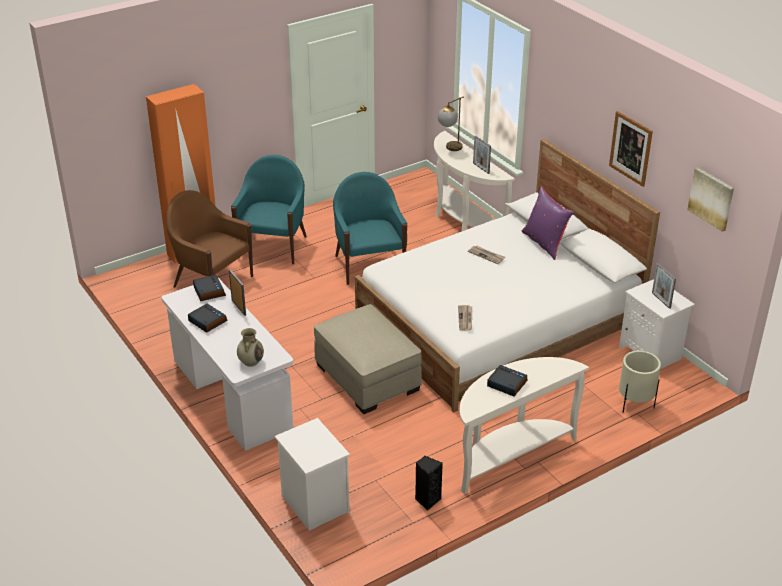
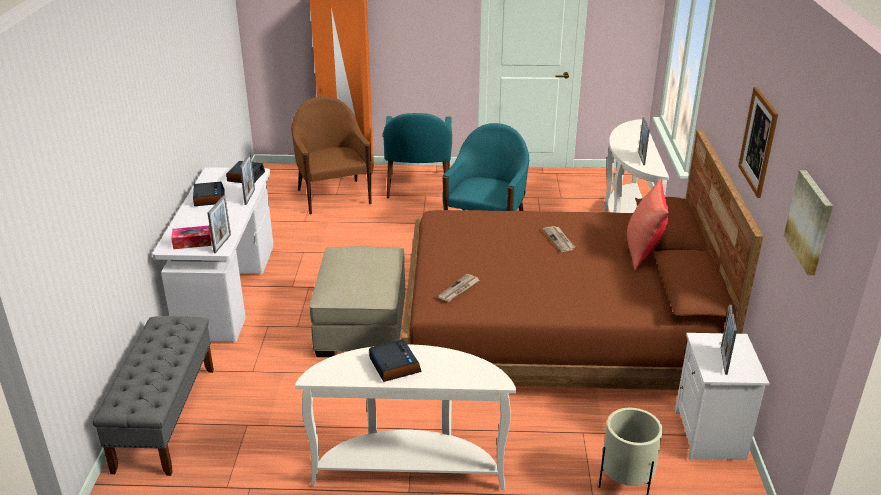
camera: 35 degrees right, 5 degrees down
turquoise armchair [231,155,307,264] -> turquoise armchair turned 135 degrees clockwise [383,113,452,198]
beige vase [237,328,264,367] -> tissue box [171,226,212,249]
white nightstand [275,418,350,530] -> grey bench [92,316,214,476]
white bed [355,139,660,413] -> brown bed [402,130,763,390]
black speaker [415,456,443,511] -> none
table lamp [438,96,464,151] -> none
purple pillow [522,187,574,260] -> red pillow [627,179,669,271]
none -> picture frame [208,195,231,253]

